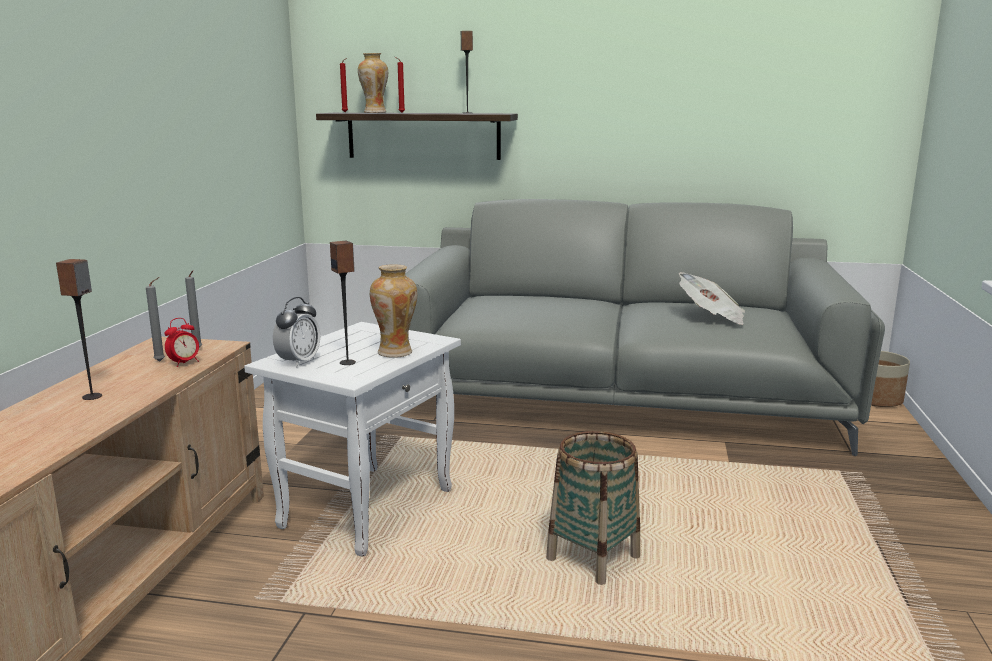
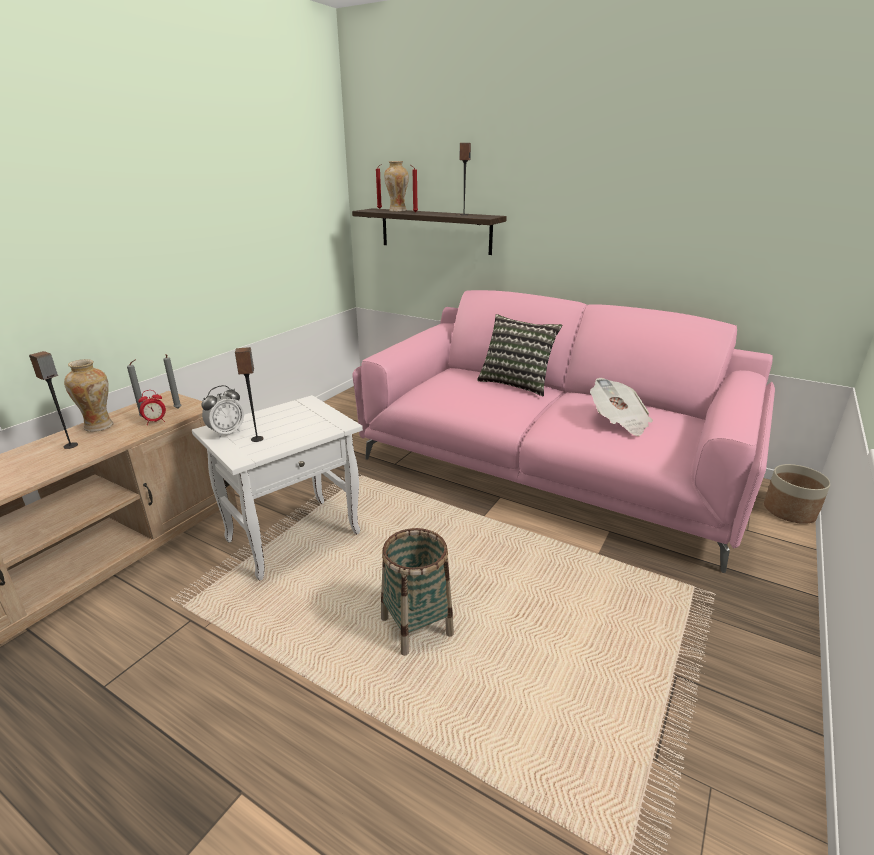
camera: 20 degrees right, 10 degrees up
vase [370,264,417,358] -> vase moved to [64,359,113,432]
grey sofa [405,199,885,456] -> pink sofa [352,290,775,573]
none -> pillow [477,314,562,396]

